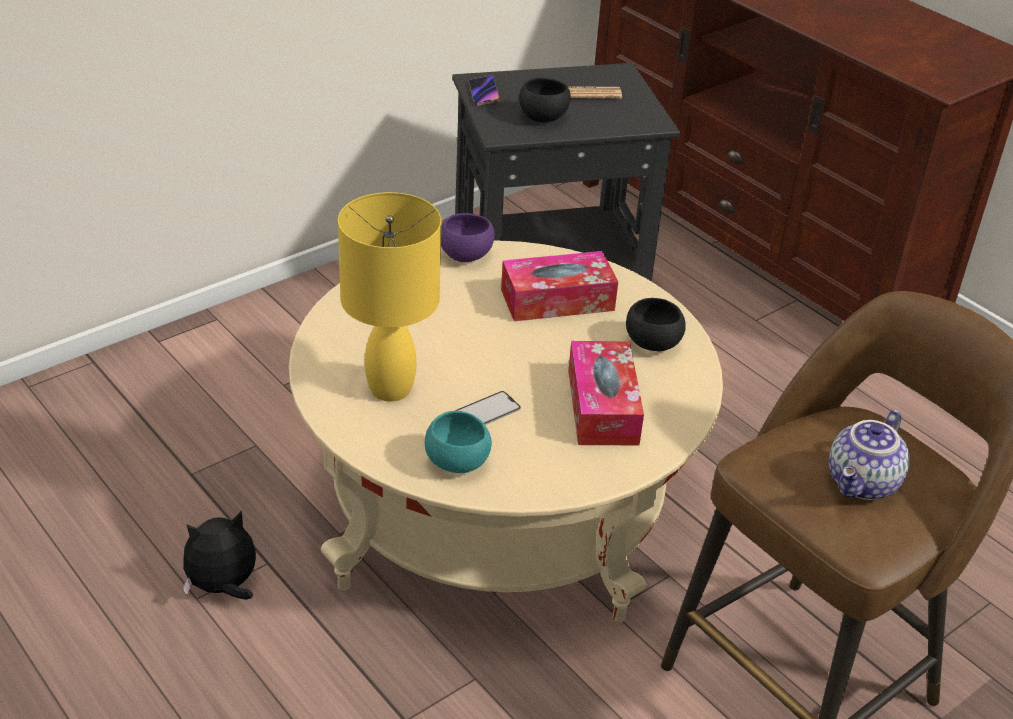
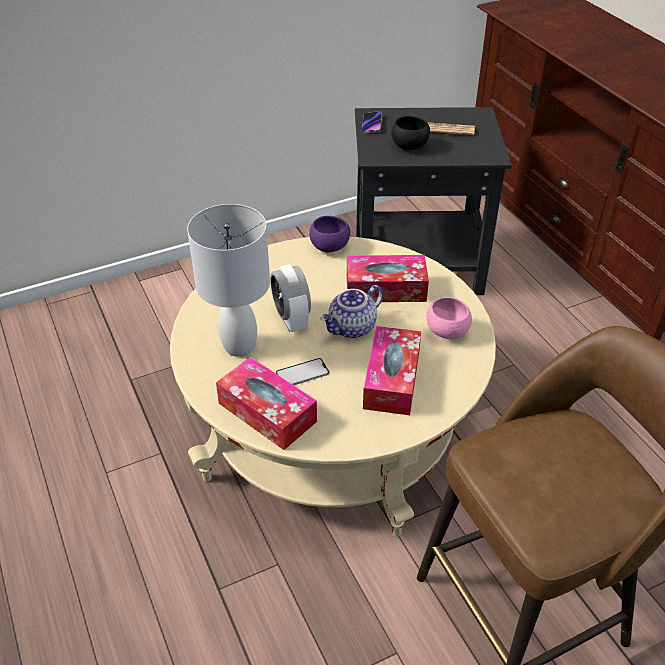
camera: 15 degrees right, 5 degrees up
plush toy [183,510,256,600] -> none
yellow table lamp [338,192,441,401] -> white table lamp [187,204,270,357]
turquoise bowl [425,411,492,473] -> tissue box [216,357,317,450]
black bowl [626,298,686,351] -> pink bowl [426,297,472,339]
teapot [829,410,910,500] -> teapot moved to [321,285,383,338]
none -> alarm clock [270,264,311,332]

